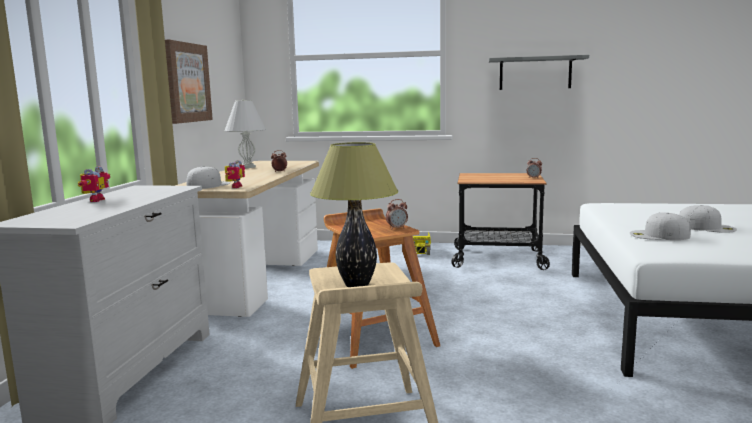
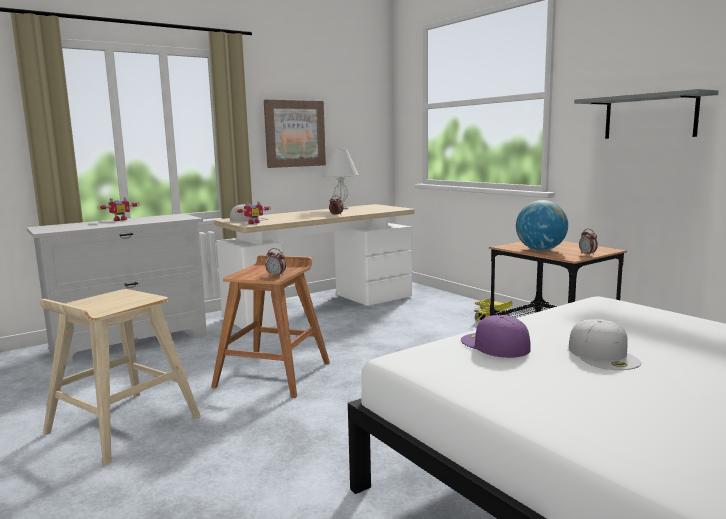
camera: 45 degrees right, 0 degrees up
table lamp [310,142,399,287] -> none
white cap [630,212,691,240] -> purple cap [461,315,531,358]
none -> globe [516,200,568,251]

